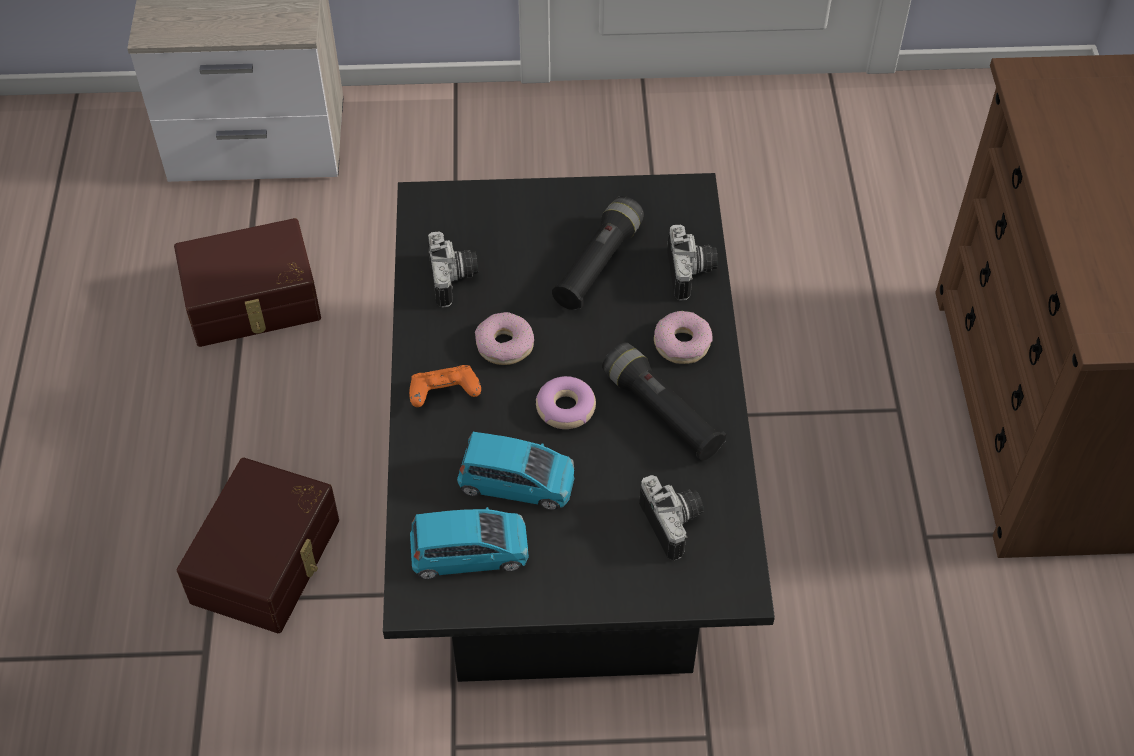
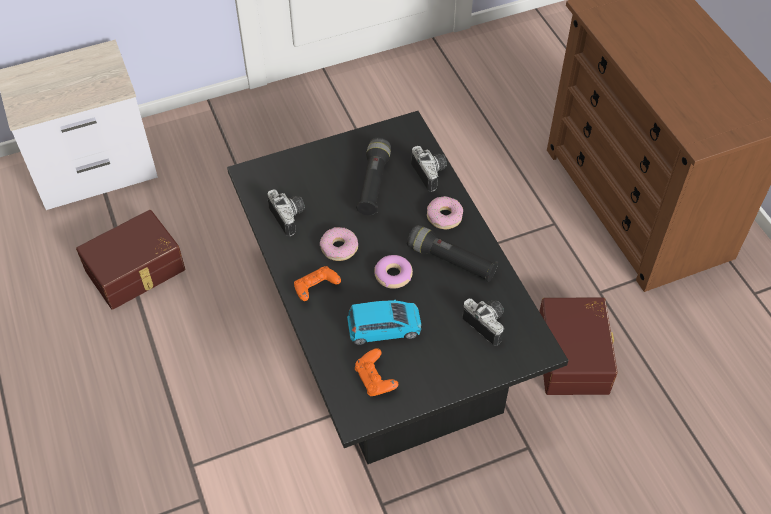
camera: 20 degrees left, 0 degrees up
brown storage box [177,458,339,633] -> brown storage box moved to [539,298,618,395]
blue toy car [410,507,529,579] -> orange game controller [355,348,398,396]

